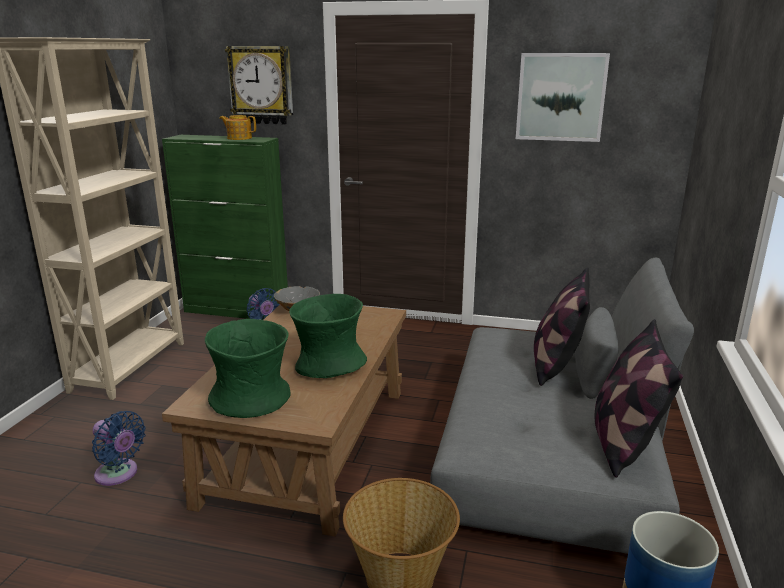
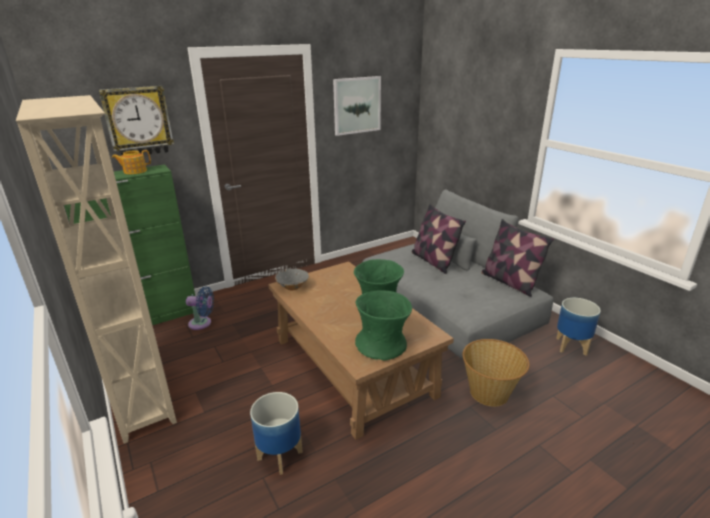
camera: 45 degrees left, 5 degrees up
blue fan [92,411,146,486] -> planter [250,392,303,475]

